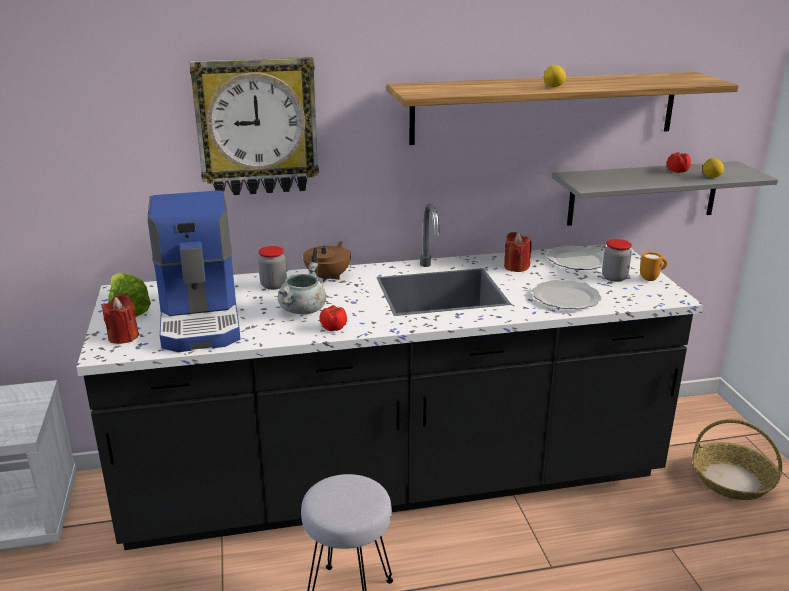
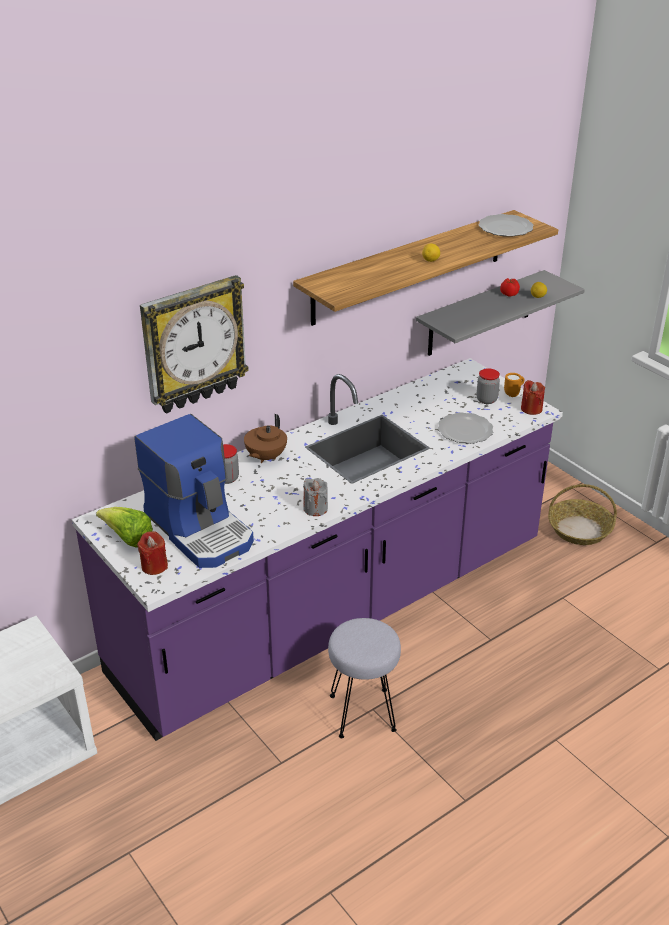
camera: 25 degrees left, 10 degrees up
black counter [76,204,703,550] -> purple counter [72,358,563,741]
grey cooking pot [278,262,326,315] -> none
brown teapot [303,242,351,282] -> brown teapot turned 150 degrees counterclockwise [244,414,287,463]
tomato [319,305,347,331] -> grey candle [303,478,328,516]
red candle [504,232,532,272] -> red candle moved to [521,380,545,415]
plate [547,246,604,270] -> plate moved to [479,214,534,237]

